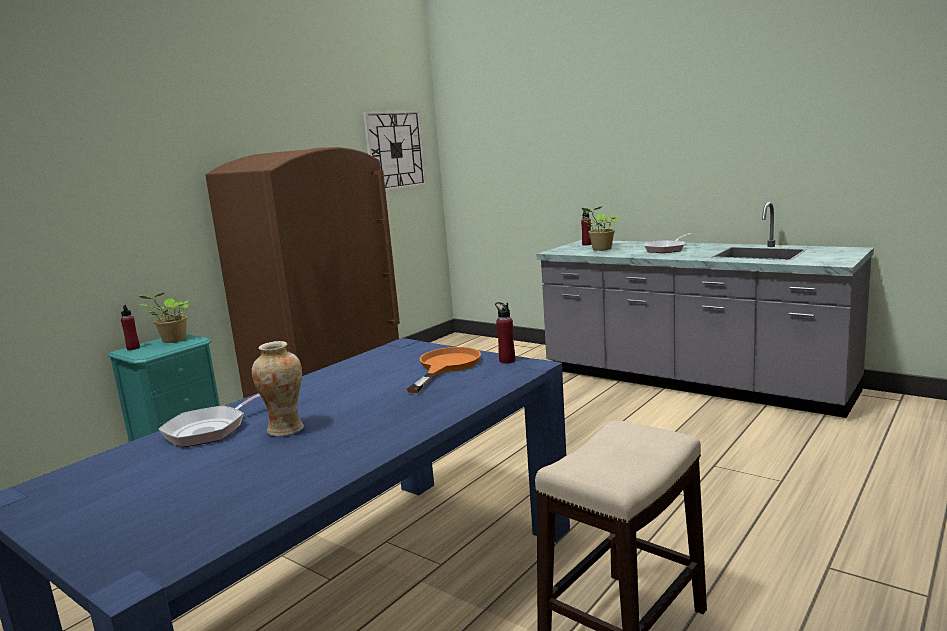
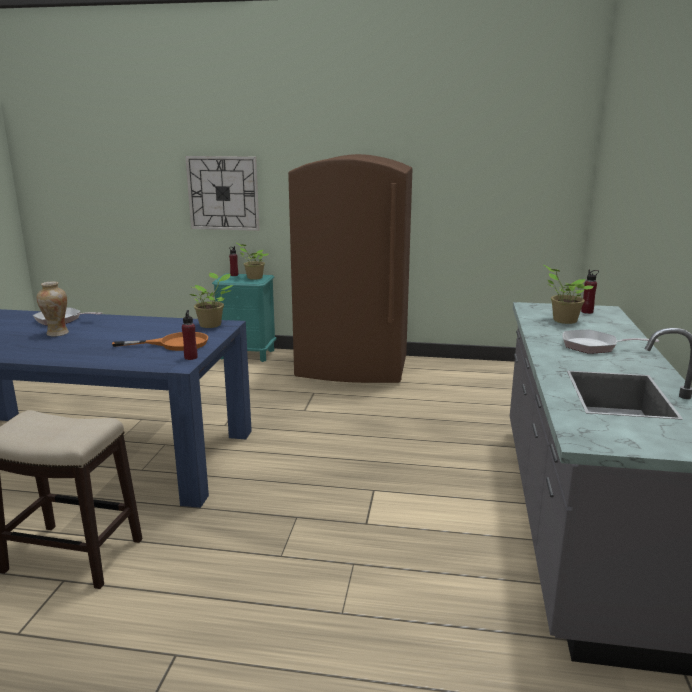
camera: 60 degrees right, 5 degrees up
wall clock [363,110,427,191] -> wall clock moved to [185,156,259,231]
none -> potted plant [190,273,233,328]

